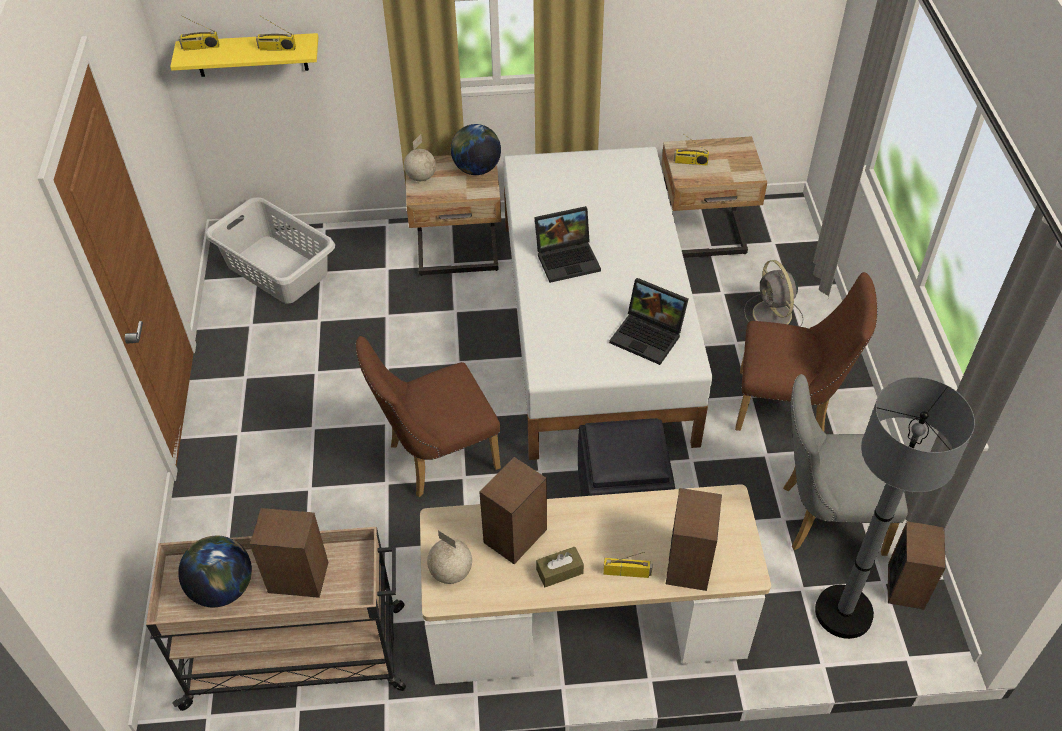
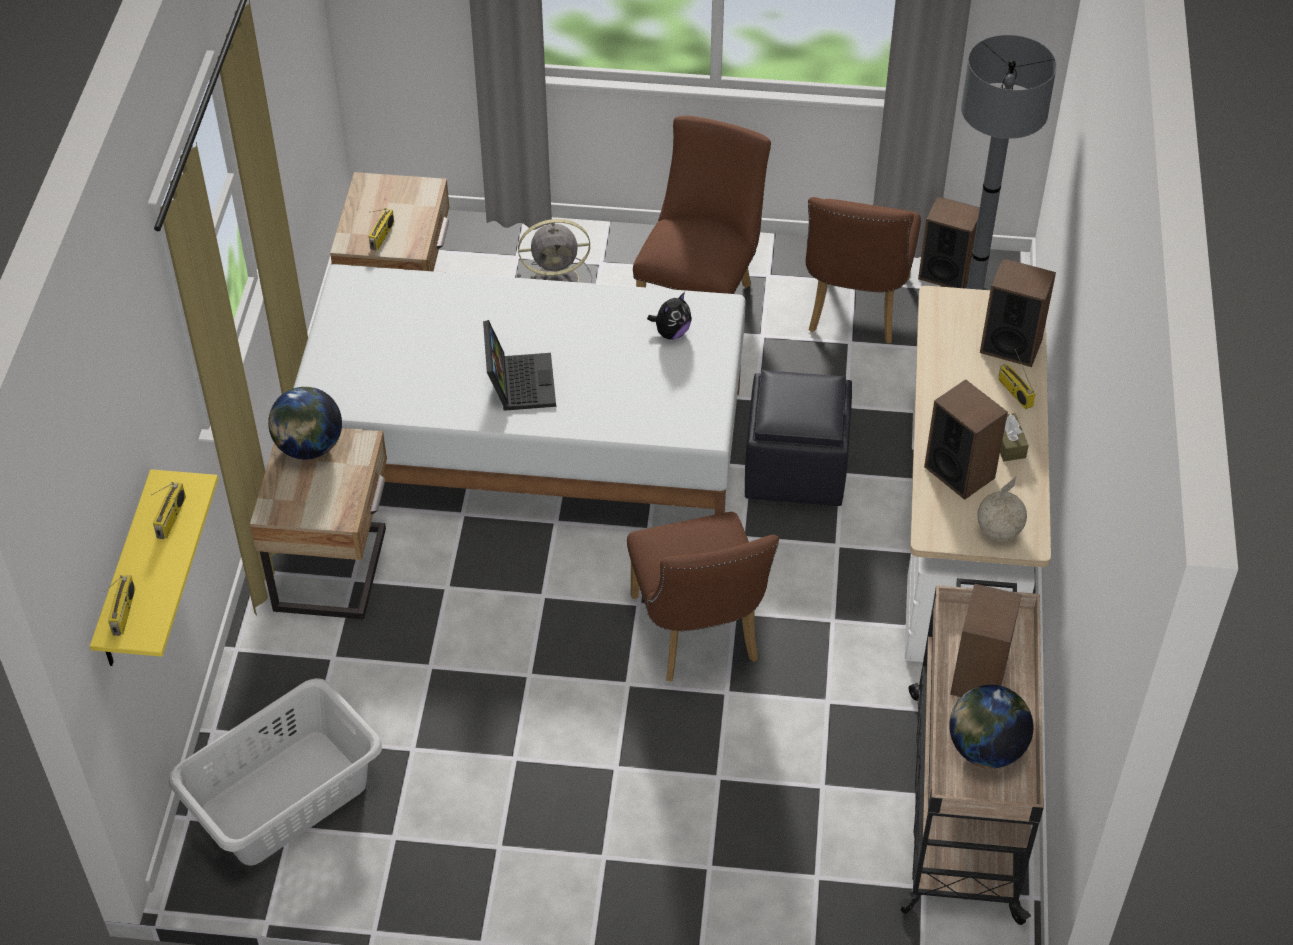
camera: 80 degrees left, 0 degrees up
globe [404,134,436,181] -> none
radio [603,552,652,578] -> radio turned 45 degrees counterclockwise [998,349,1036,410]
laptop [609,278,688,365] -> plush toy [647,292,692,340]
grey chair [783,374,908,556] -> brown chair [806,197,921,344]

